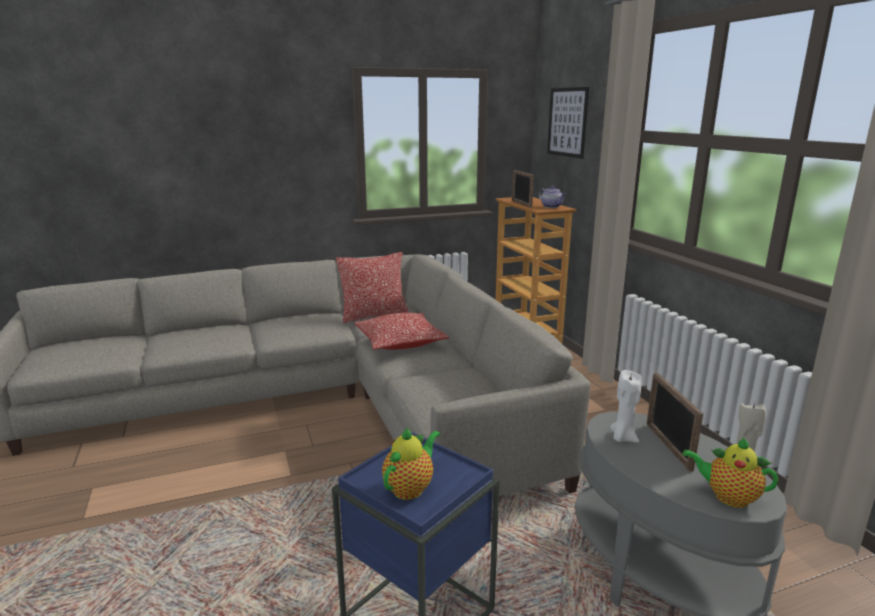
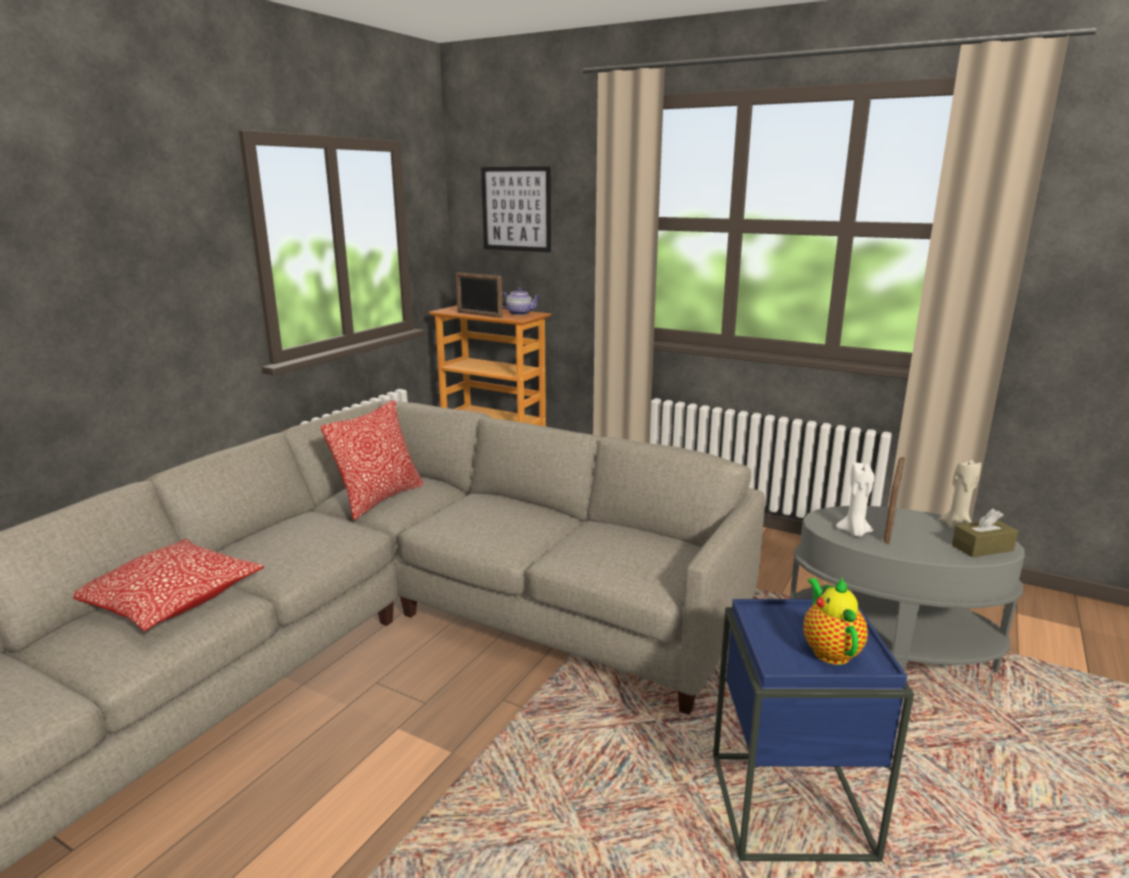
camera: 40 degrees left, 0 degrees up
pillow [354,313,449,350] -> pillow moved to [73,539,264,631]
picture frame [647,373,703,472] -> picture frame turned 75 degrees clockwise [884,457,905,544]
teapot [682,437,778,508] -> brown tissue box [952,509,1018,557]

